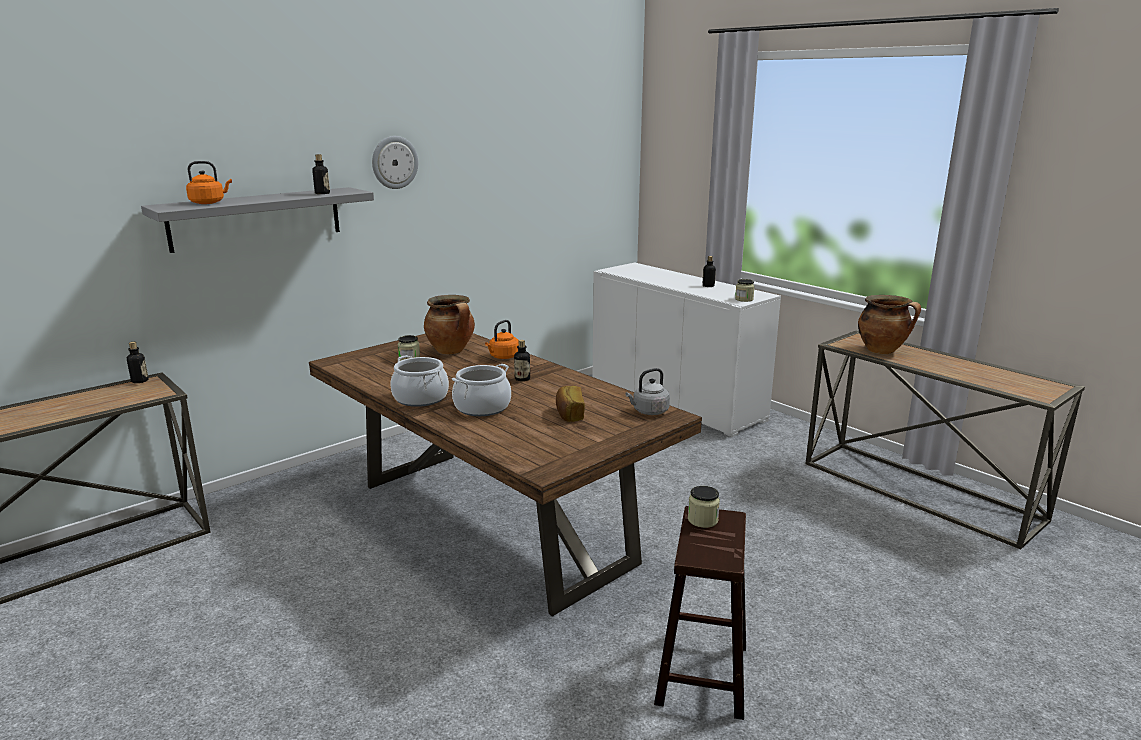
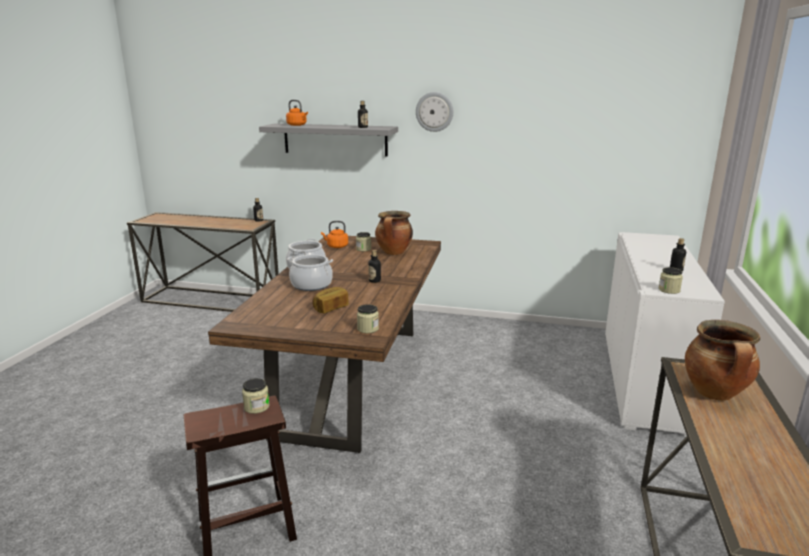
camera: 55 degrees right, 0 degrees up
orange kettle [485,320,519,359] -> orange kettle moved to [321,221,348,248]
grey kettle [625,368,670,415] -> jar [357,304,379,333]

